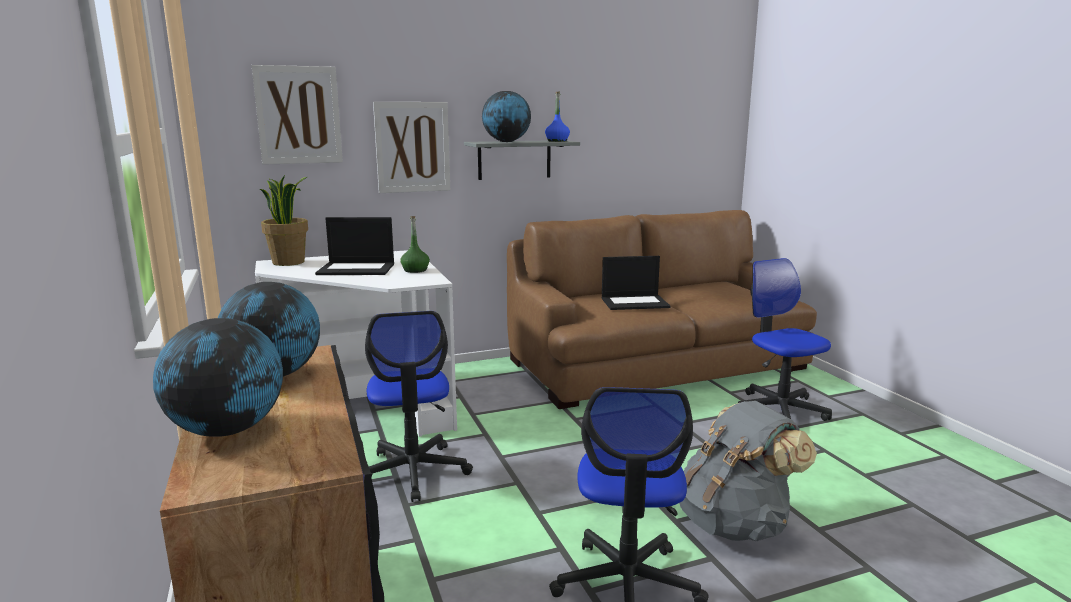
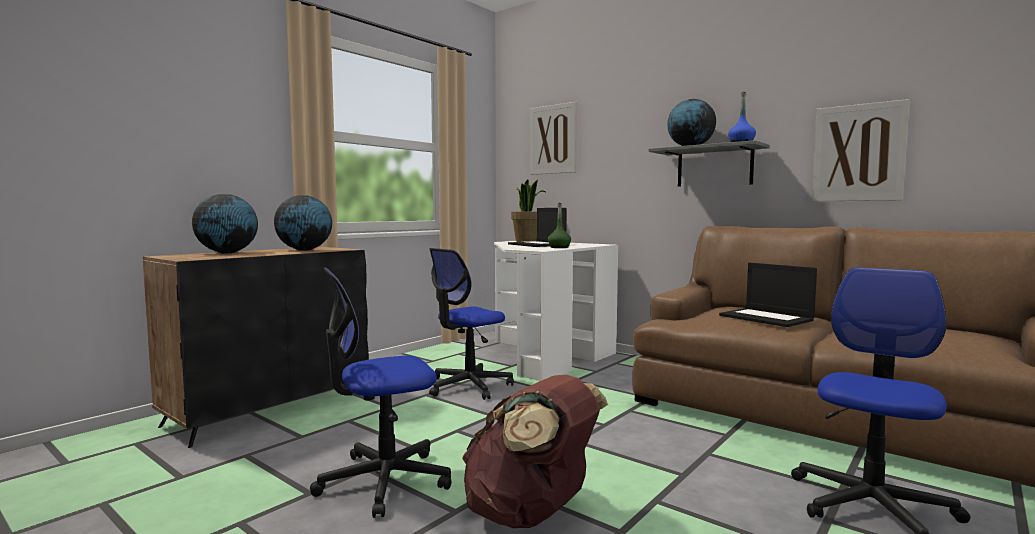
camera: 60 degrees right, 10 degrees down
picture [373,102,450,193] -> picture moved to [812,99,910,201]
grey backpack [679,401,817,541] -> brown backpack [462,374,608,528]

